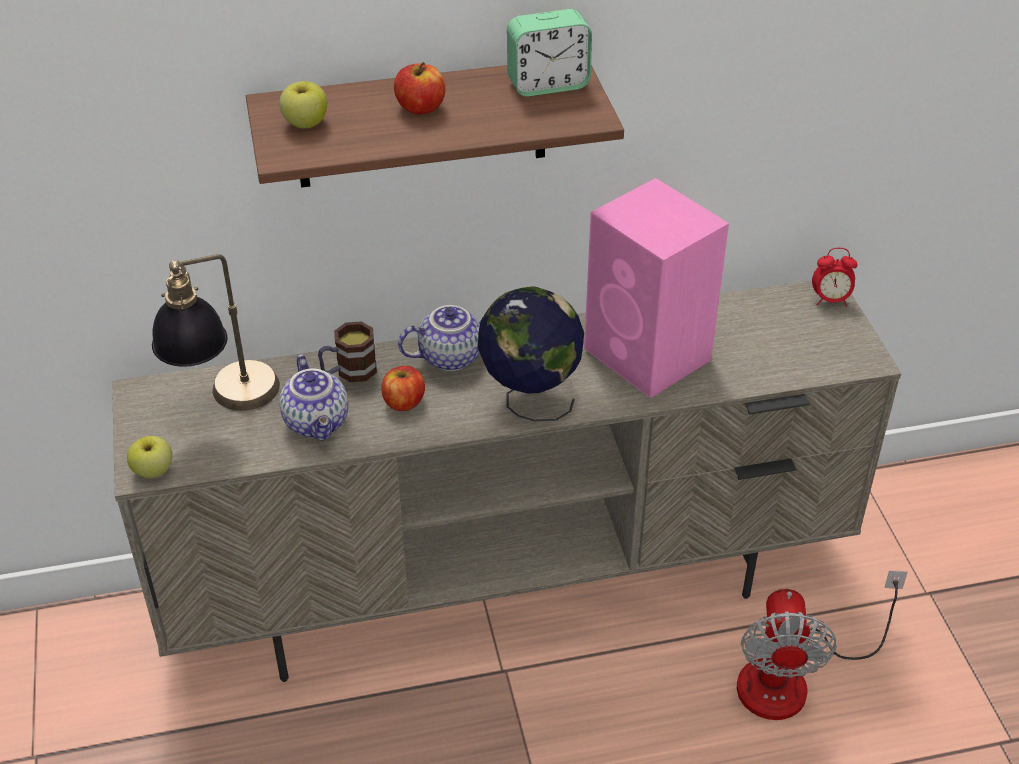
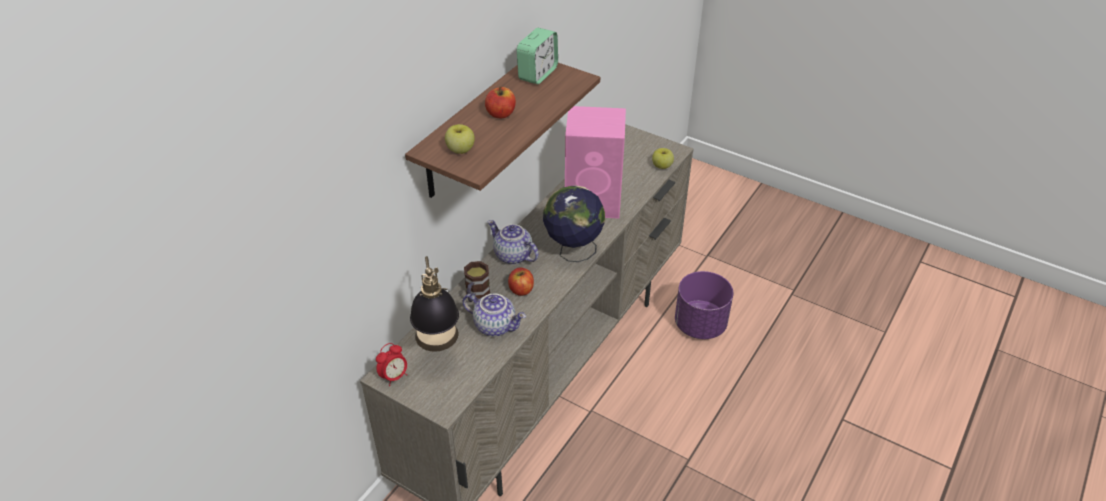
camera: 45 degrees left, 0 degrees up
apple [127,436,172,479] -> apple moved to [652,148,674,169]
teapot [398,305,481,371] -> teapot turned 75 degrees counterclockwise [488,220,539,265]
fan [737,570,908,720] -> purple planter [675,271,733,339]
alarm clock [812,248,857,307] -> alarm clock moved to [376,343,407,386]

